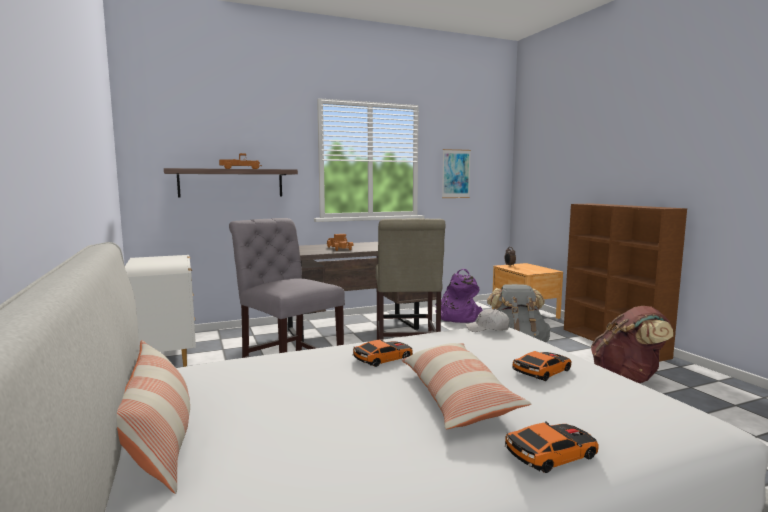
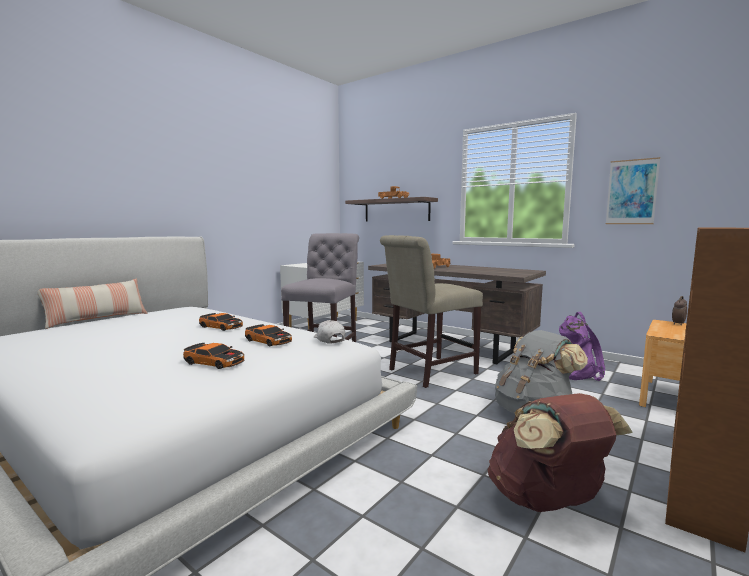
camera: 60 degrees right, 0 degrees up
pillow [401,343,531,429] -> none
toy car [505,422,599,473] -> toy car moved to [245,324,292,346]

